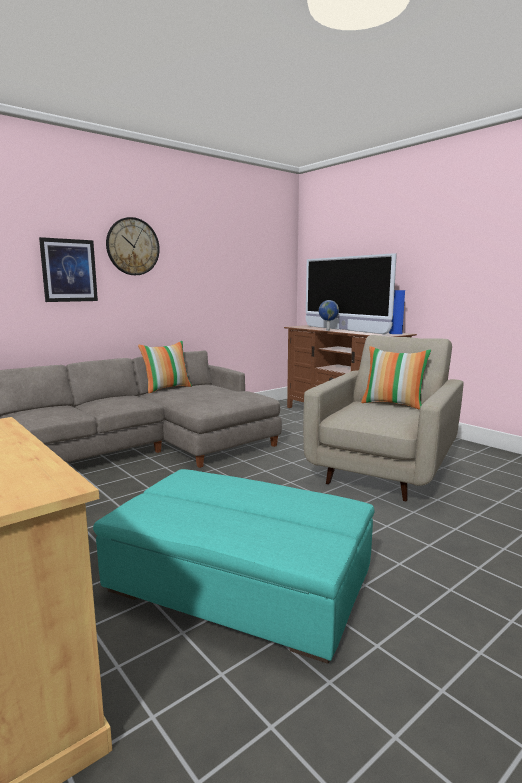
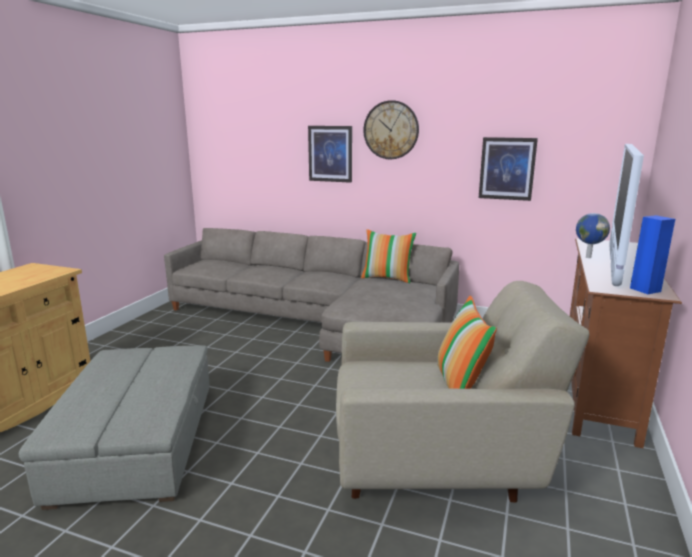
camera: 60 degrees right, 5 degrees up
turquoise ottoman [93,469,375,664] -> grey ottoman [19,346,209,510]
none -> picture [479,137,538,201]

